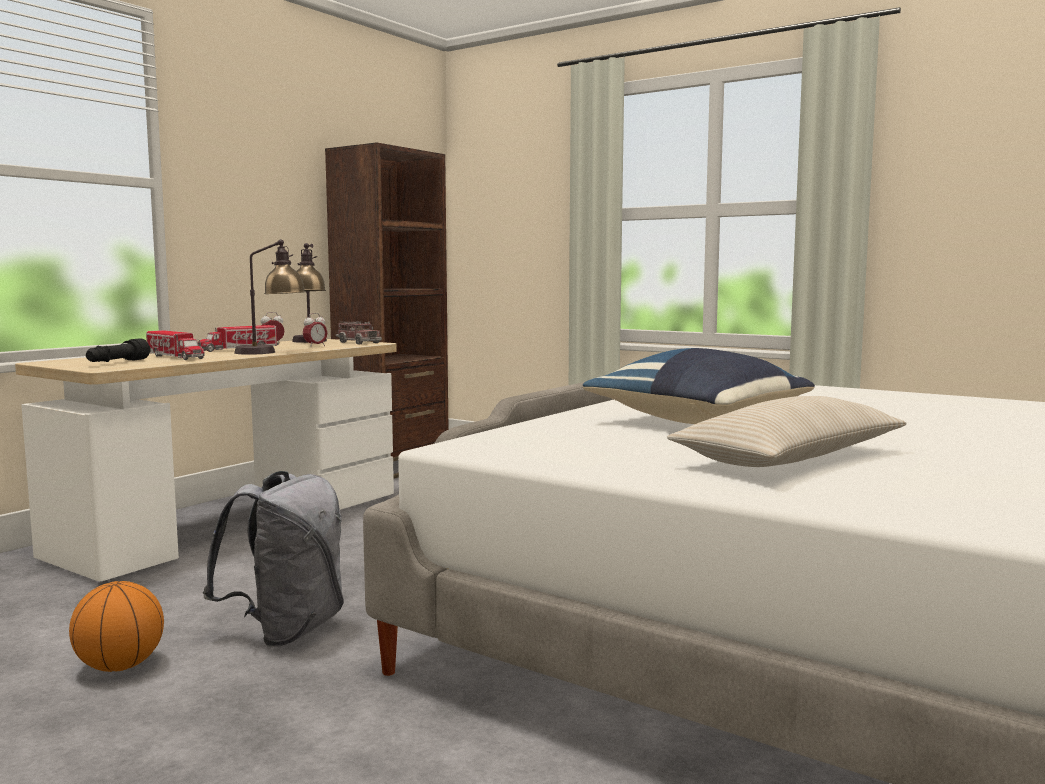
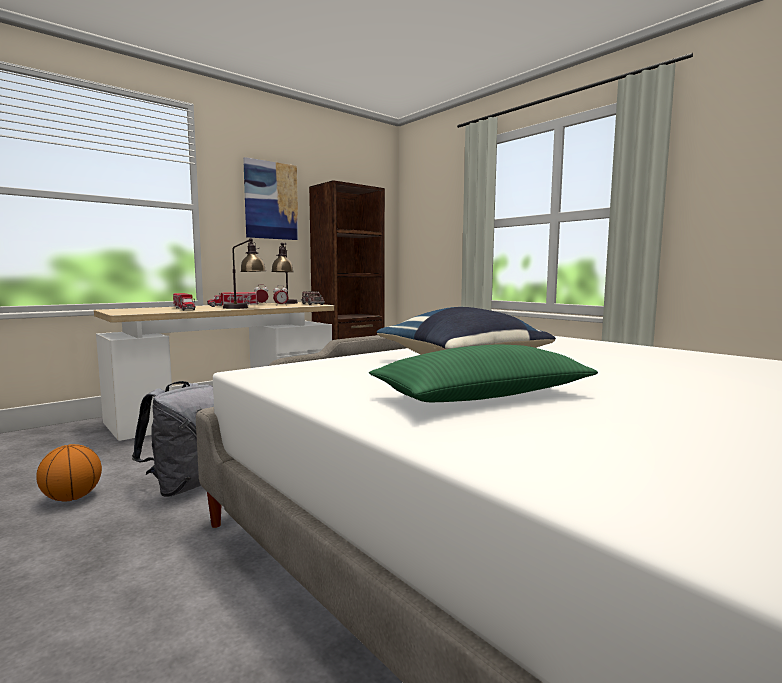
camera: 15 degrees right, 0 degrees up
black flashlight [86,338,151,362] -> none
beige pillow [667,396,906,467] -> green pillow [369,345,598,402]
none -> picture [243,157,298,240]

